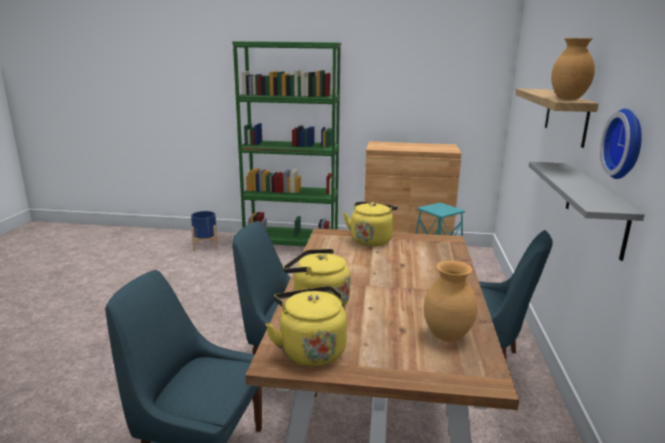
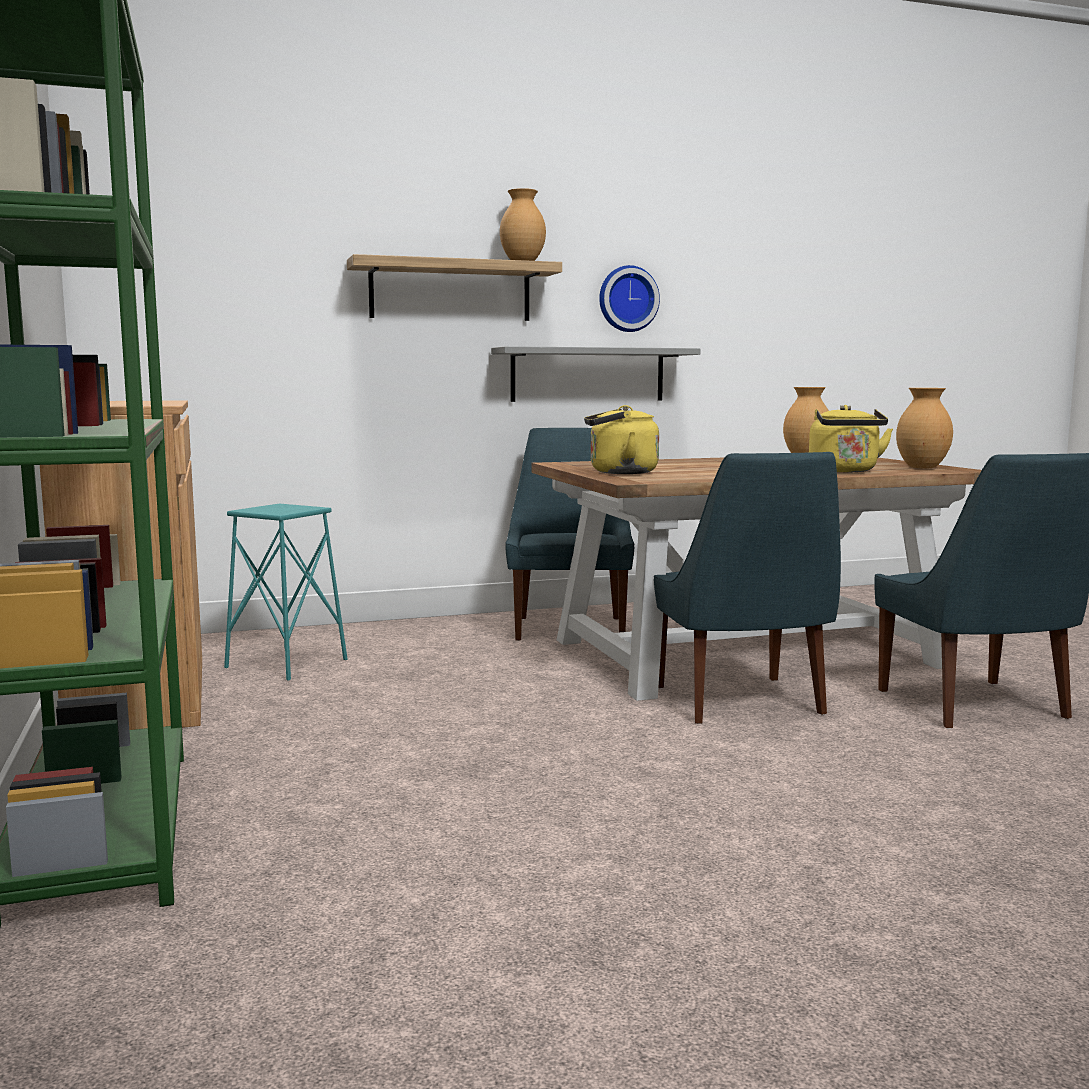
camera: 115 degrees left, 10 degrees down
blue planter [191,211,218,251] -> none
yellow kettle [265,286,347,366] -> brown vase [896,388,953,468]

